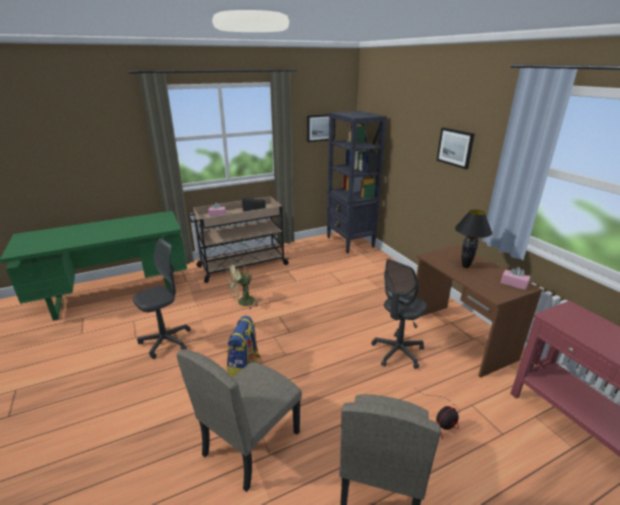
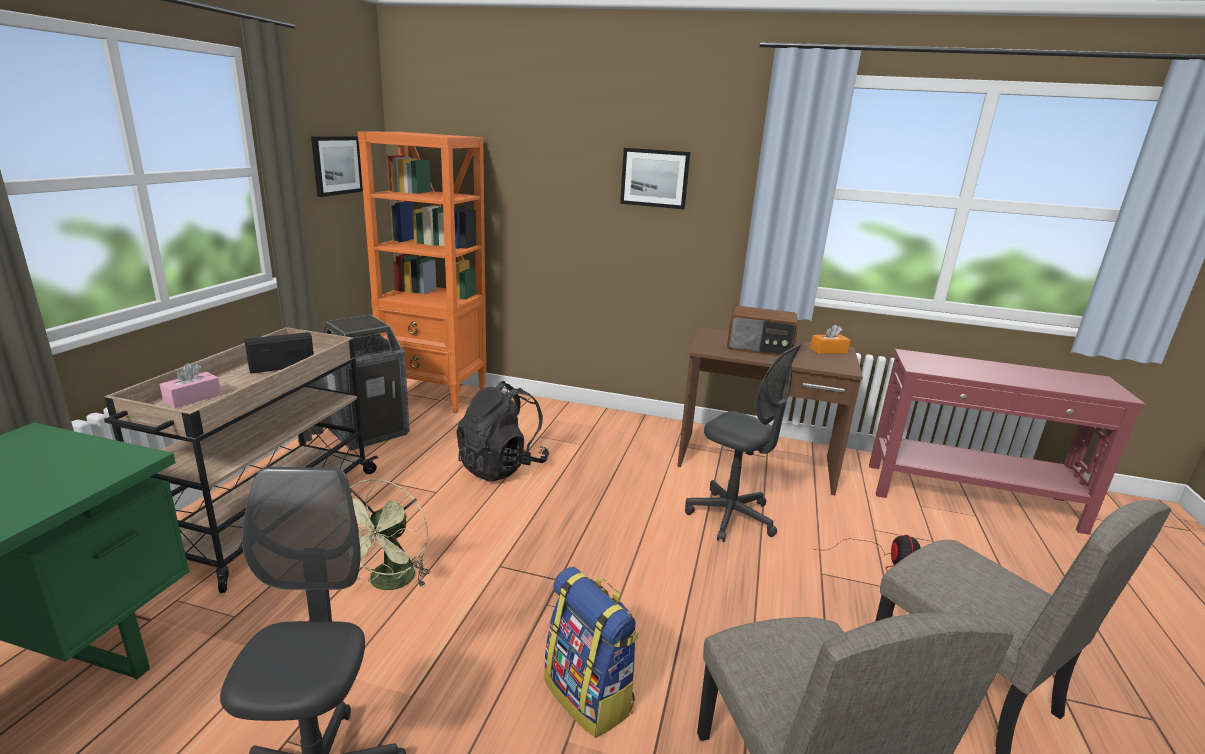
camera: 50 degrees left, 5 degrees down
black bookcase [327,111,387,254] -> orange bookcase [357,131,486,413]
grey office chair [371,259,427,369] -> grey office chair turned 45 degrees counterclockwise [685,344,802,542]
black table lamp [455,210,492,268] -> radio [727,306,798,356]
pink tissue box [501,267,530,290] -> orange tissue box [810,325,850,354]
none -> trash can [322,314,410,451]
none -> black backpack [456,381,549,482]

